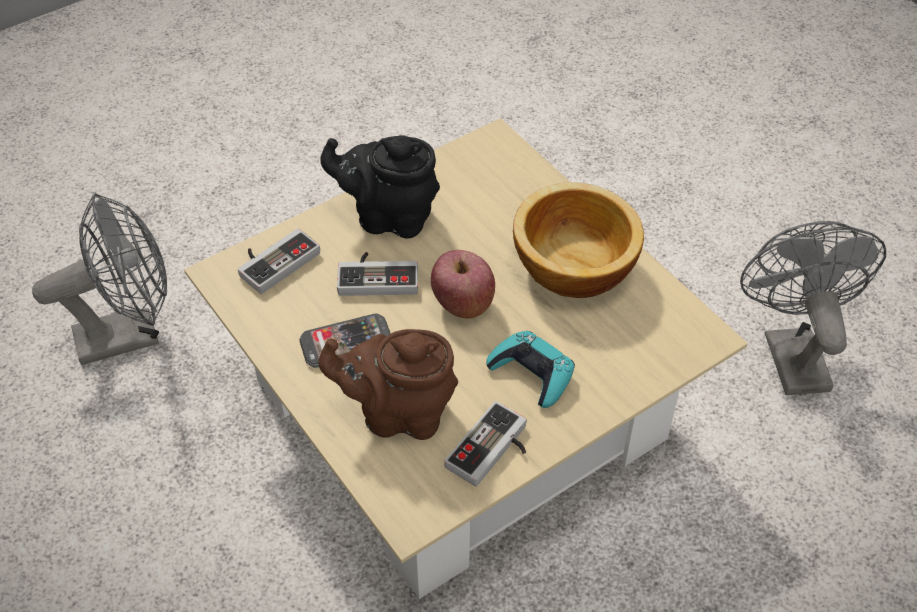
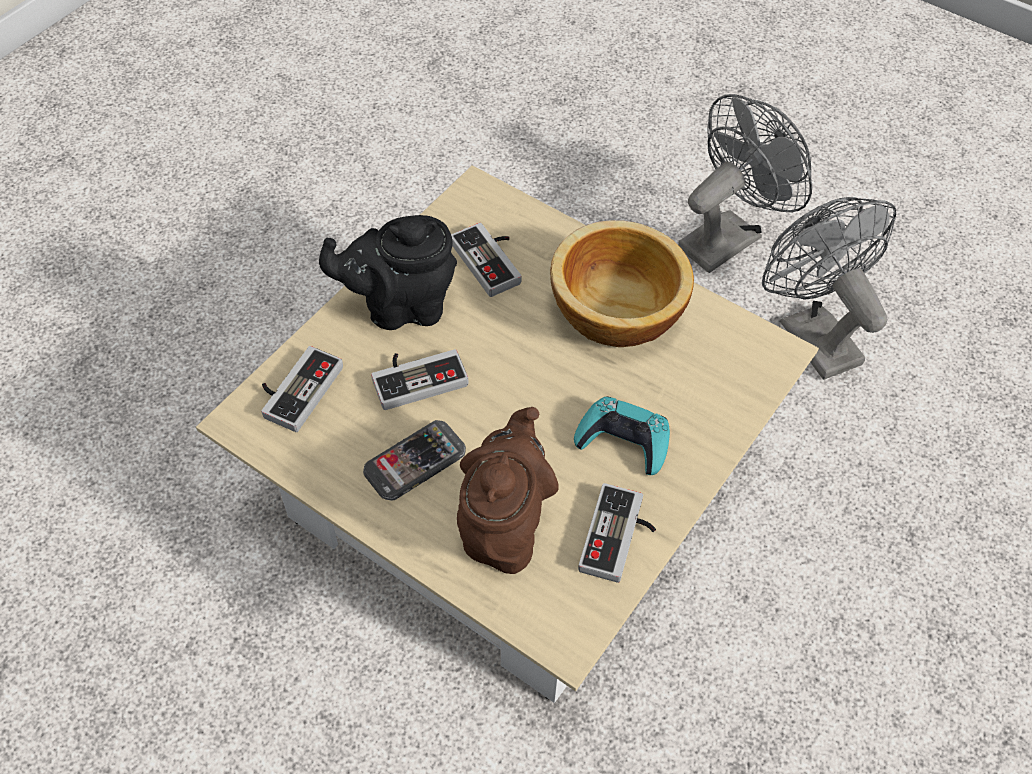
camera: 20 degrees left, 5 degrees up
grey fan [32,193,167,365] -> grey fan moved to [678,94,812,273]
brown teapot [318,329,458,440] -> brown teapot turned 120 degrees clockwise [457,407,559,574]
apple [431,250,495,318] -> none
none -> game controller [451,223,522,297]

